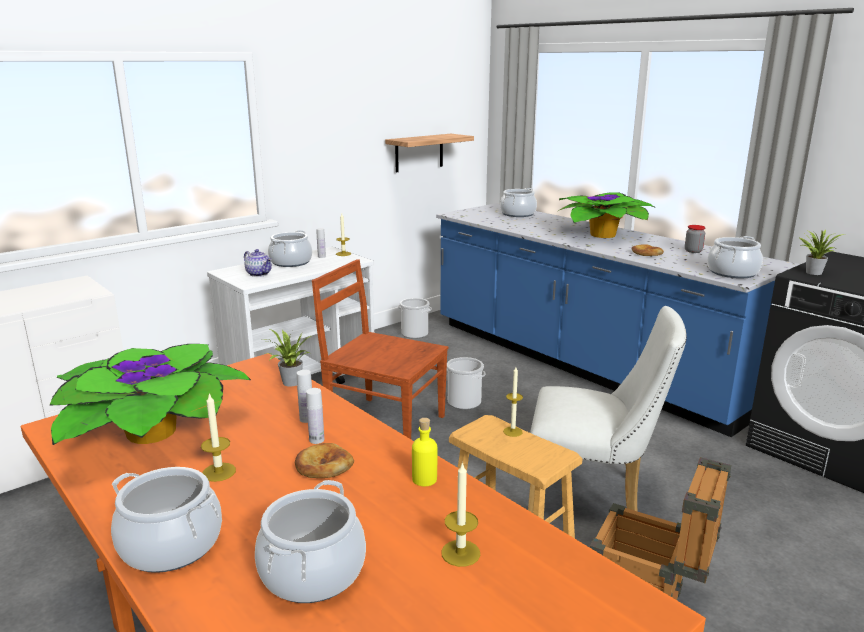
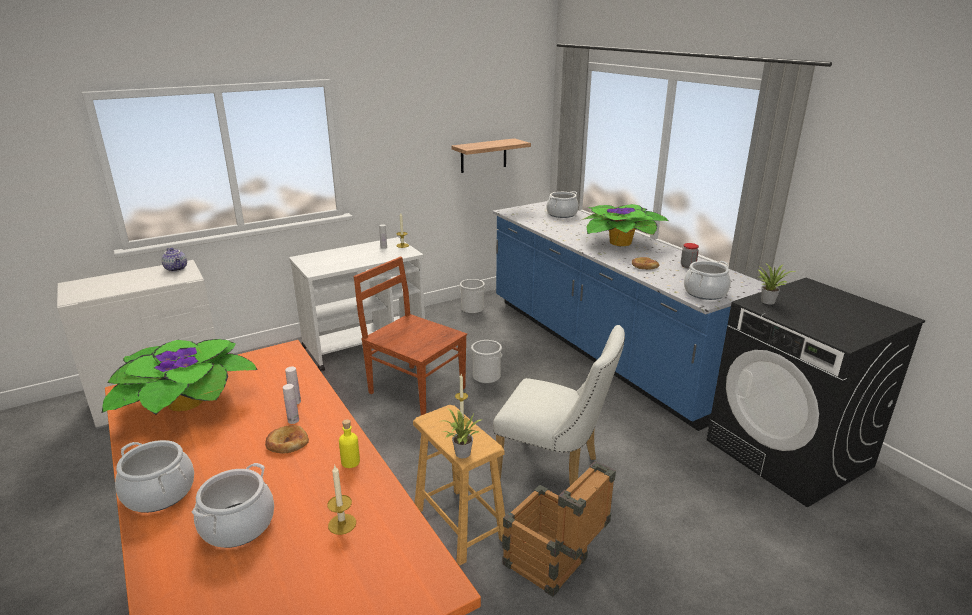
camera: 10 degrees right, 5 degrees up
candle [201,393,236,482] -> none
teapot [244,249,272,277] -> teapot moved to [161,248,187,272]
potted plant [261,329,311,387] -> potted plant moved to [442,408,482,458]
cooking pot [268,230,312,267] -> none

